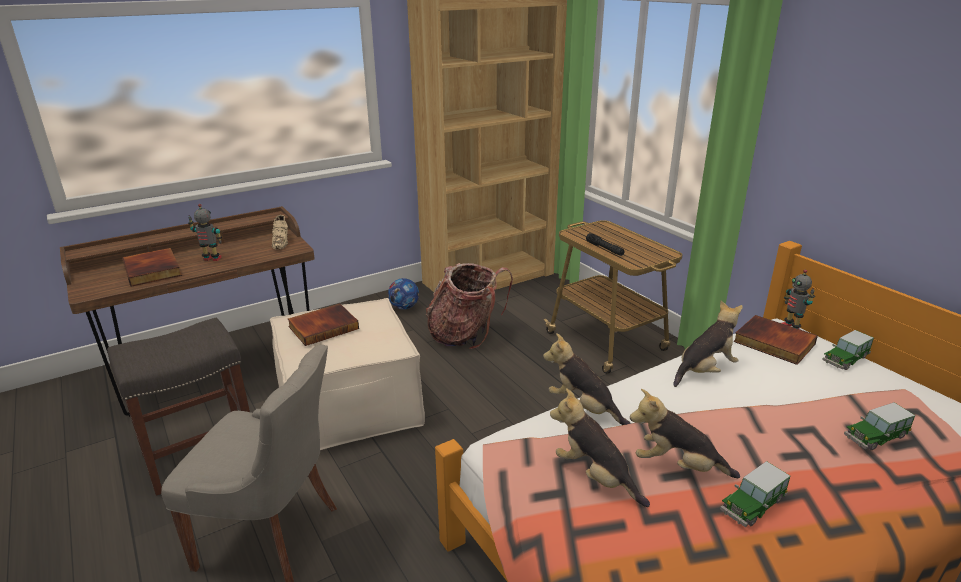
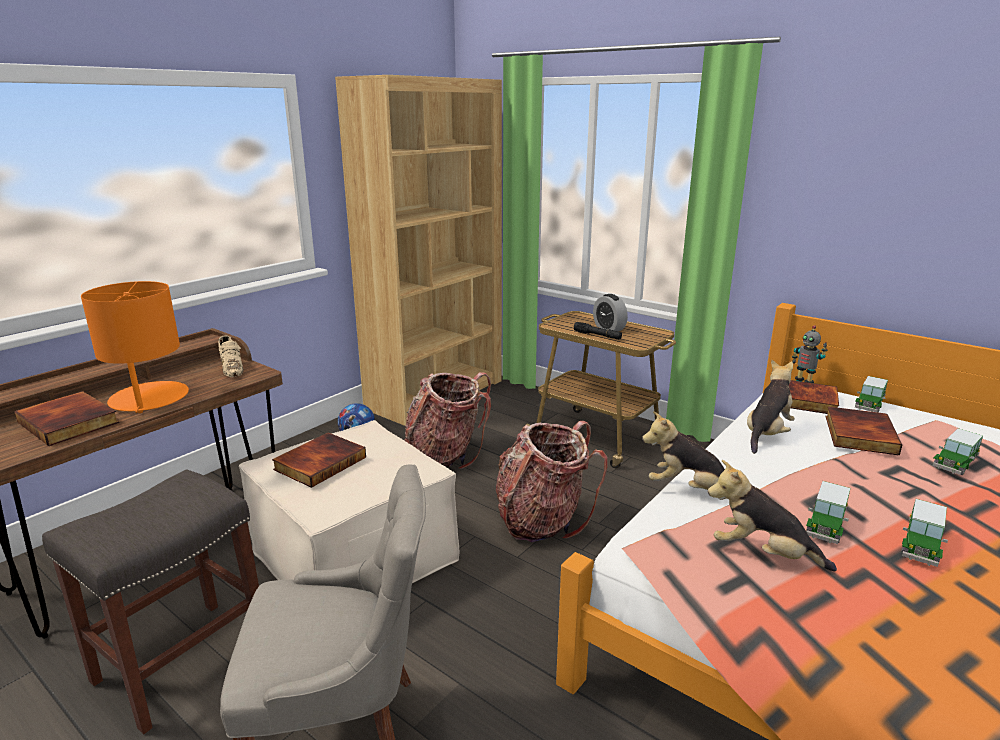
camera: 20 degrees left, 5 degrees down
toy robot [188,204,222,261] -> orange table lamp [81,281,189,413]
plush toy [630,389,740,478] -> toy car [806,481,850,544]
none -> backpack [496,421,608,542]
none -> alarm clock [593,294,628,331]
none -> book [826,406,902,455]

